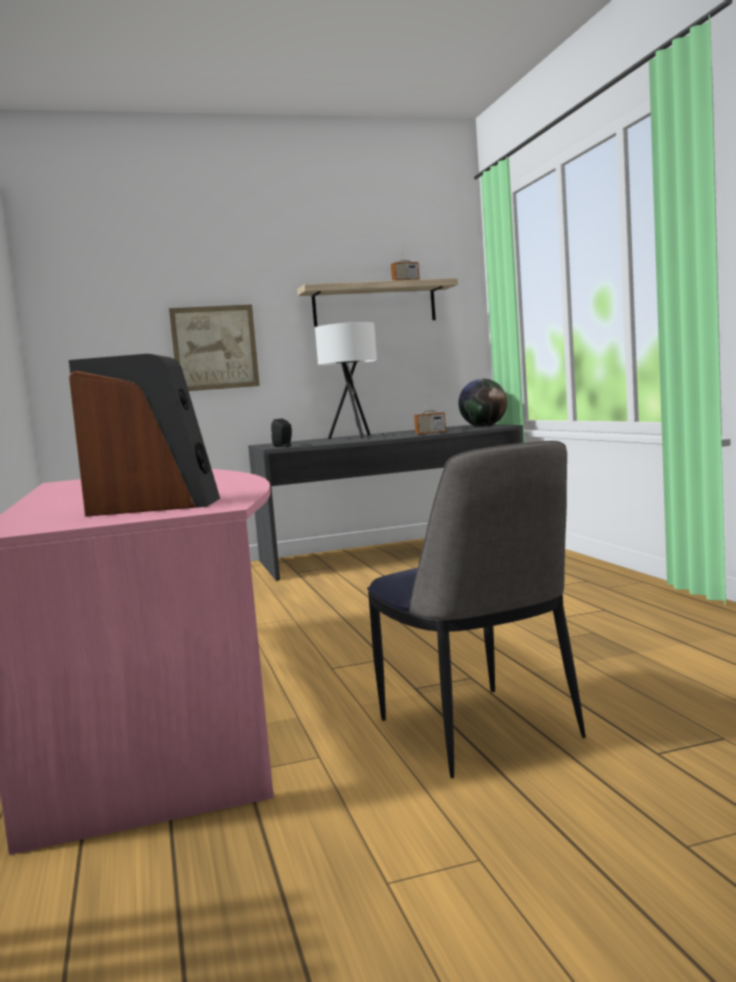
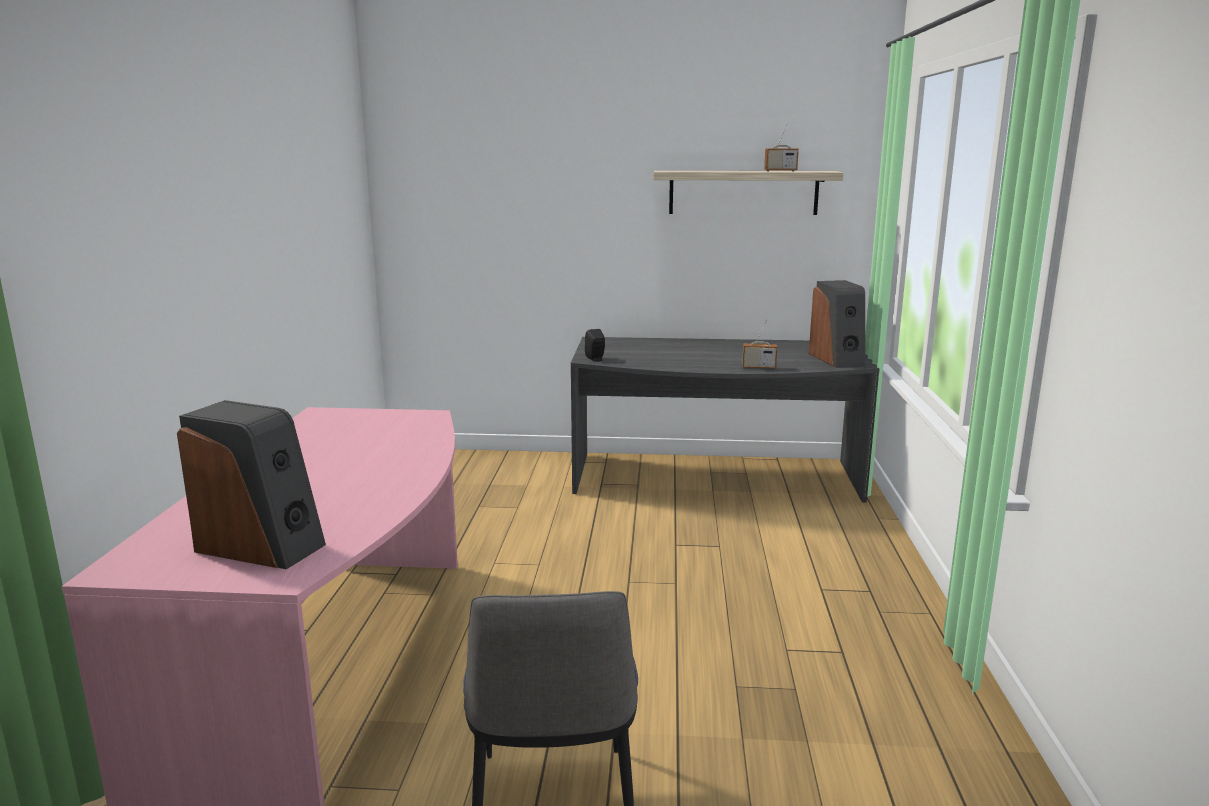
camera: 20 degrees right, 10 degrees up
picture [169,304,260,391] -> none
white table lamp [315,322,387,439] -> none
globe [459,379,507,427] -> speaker [809,280,865,368]

